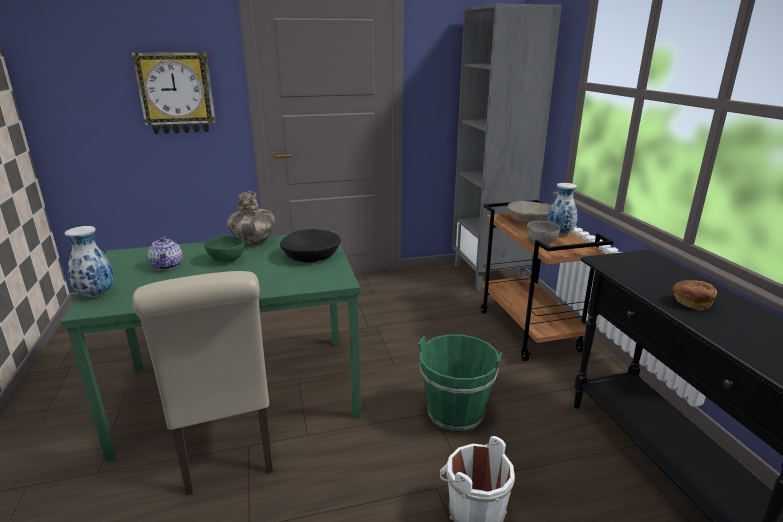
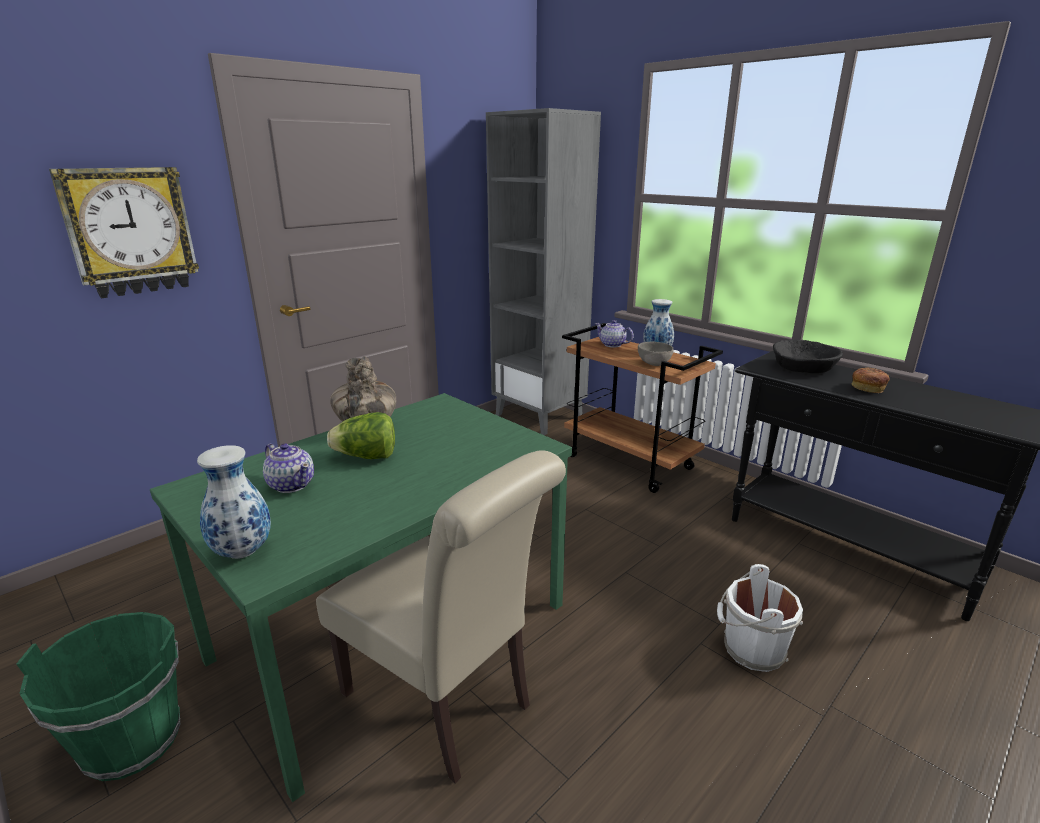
camera: 30 degrees left, 0 degrees up
green bowl [204,236,245,262] -> lettuce [327,412,395,459]
black bowl [280,229,341,262] -> black bowl moved to [773,339,843,373]
green bucket [418,334,502,433] -> green bucket moved to [16,612,180,781]
beige bowl [507,201,552,223] -> teapot [595,320,634,348]

